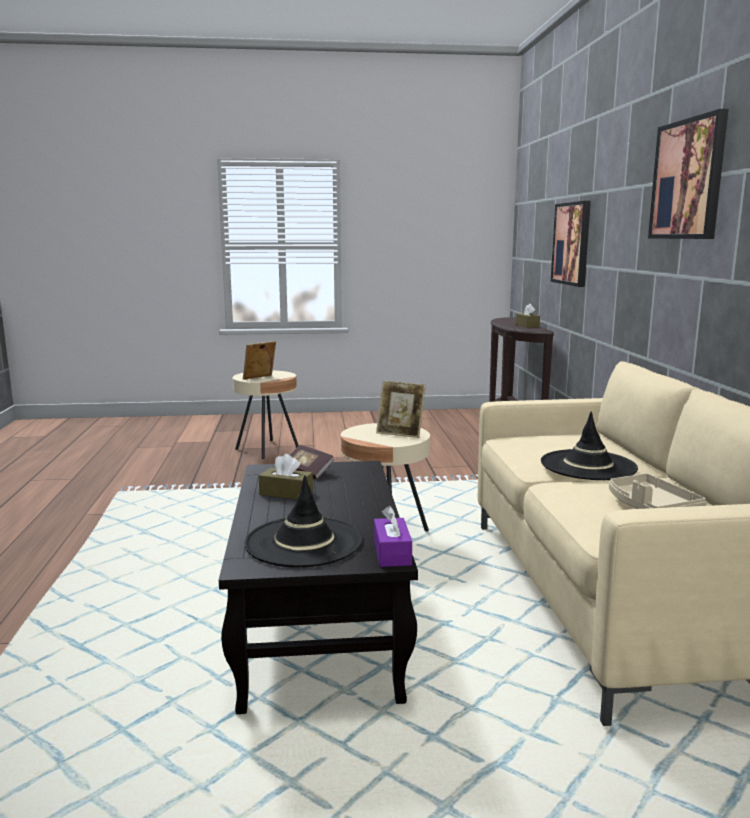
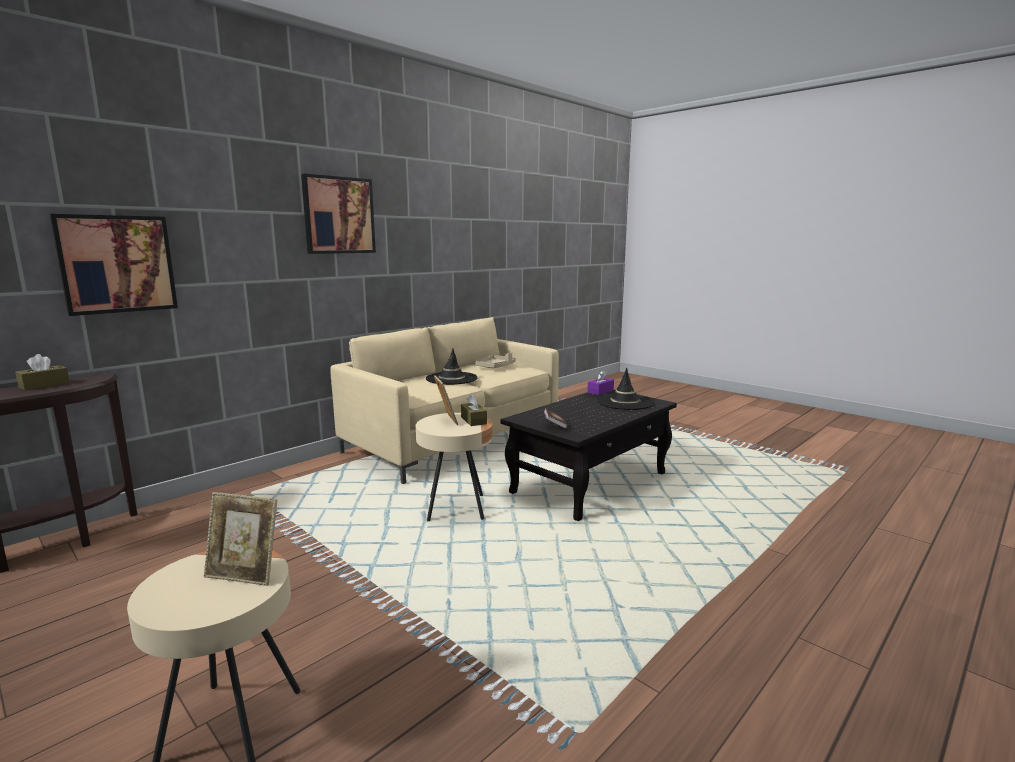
camera: 130 degrees left, 0 degrees up
brown tissue box [259,454,313,500] -> brown tissue box moved to [461,394,487,426]

